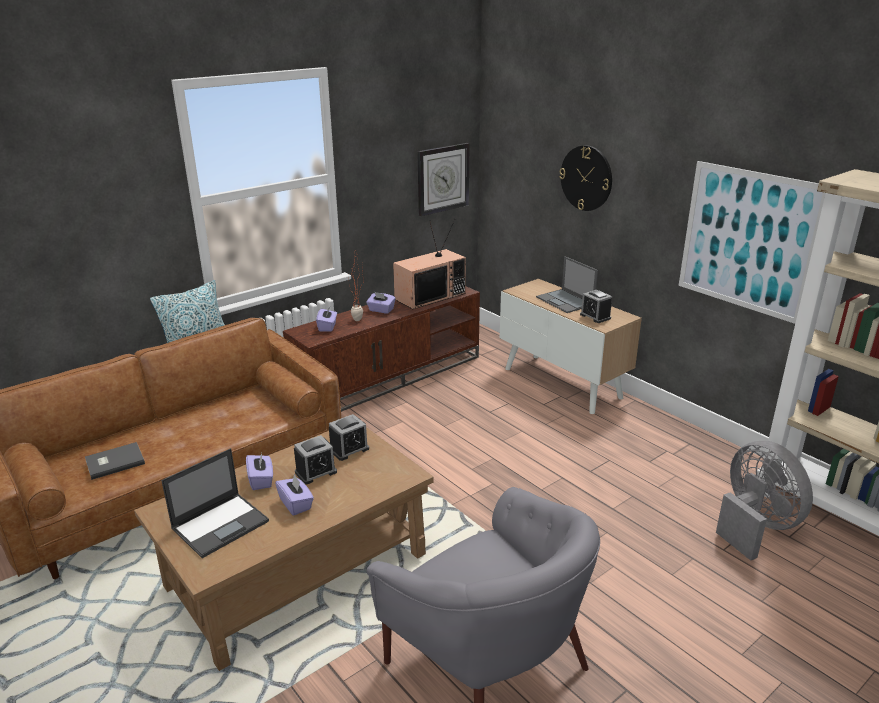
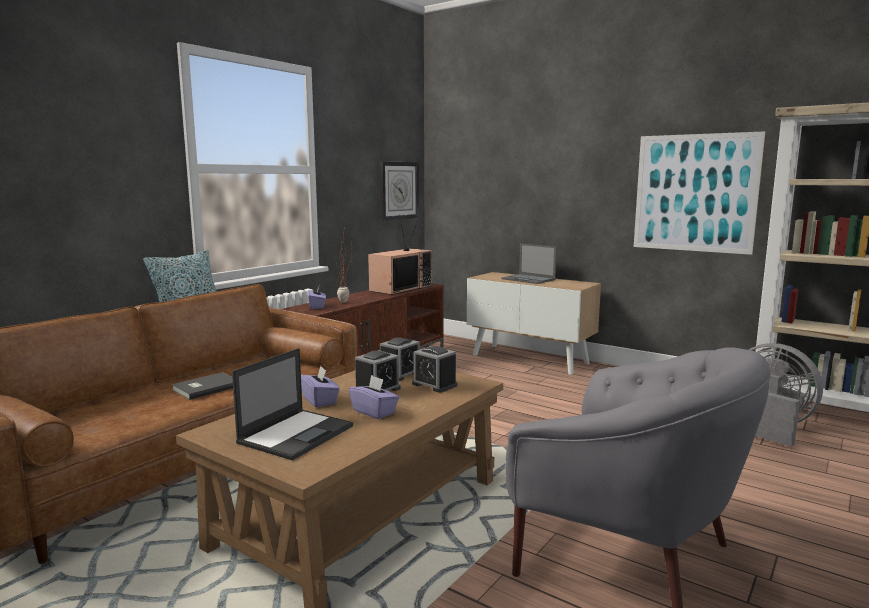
camera: 15 degrees left, 15 degrees down
grey book [85,442,145,480] -> grey book moved to [171,372,233,400]
purple tissue box [366,292,396,314] -> none
wall clock [559,145,612,211] -> none
alarm clock [580,290,612,323] -> alarm clock moved to [412,346,457,393]

